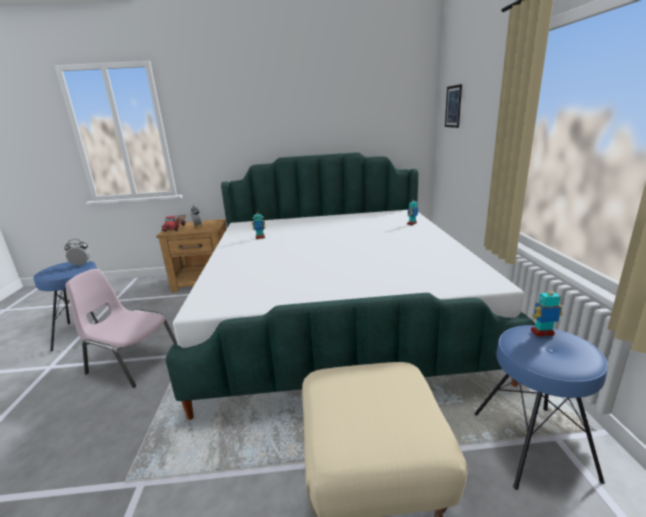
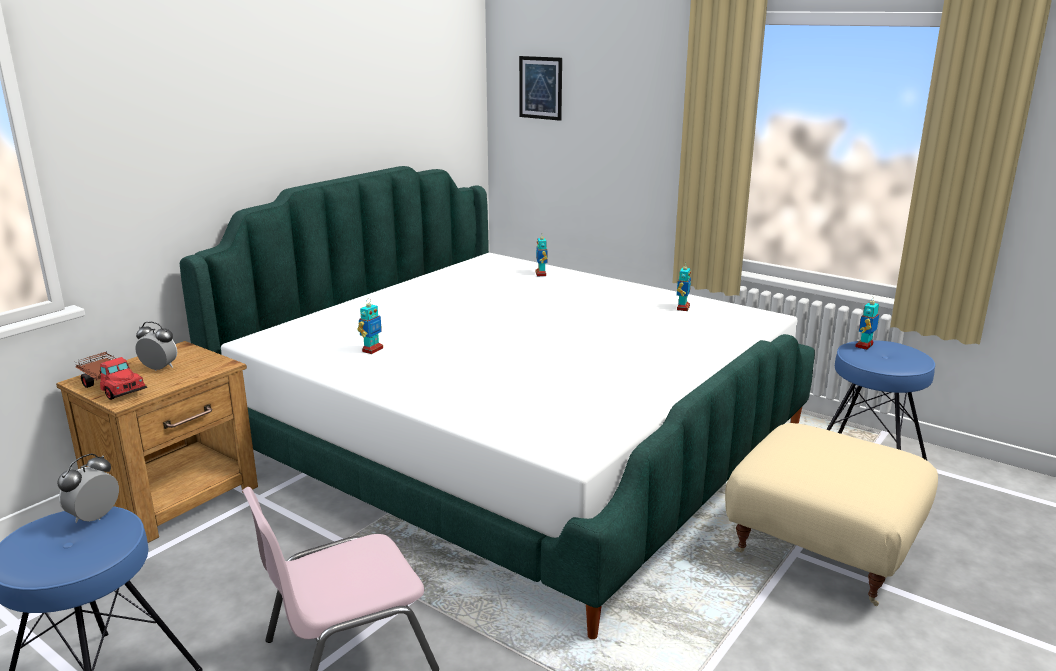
camera: 50 degrees left, 0 degrees up
none -> toy robot [677,262,691,311]

